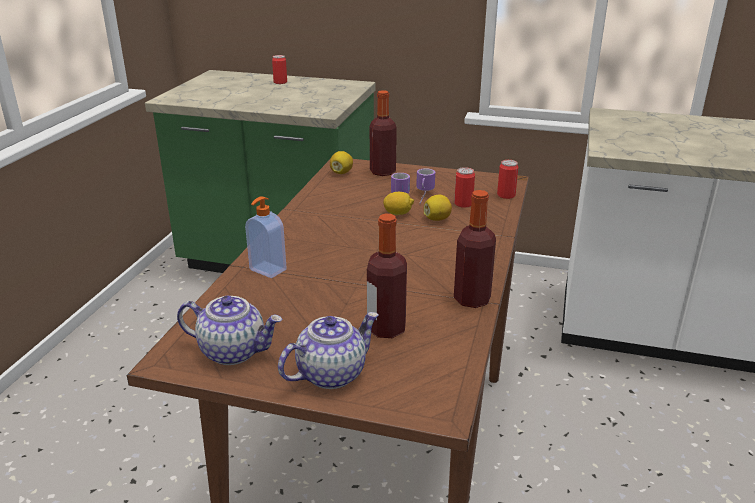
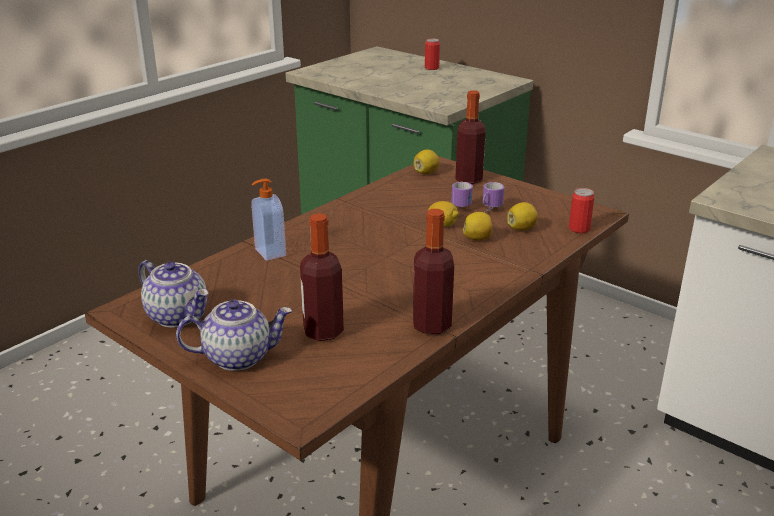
camera: 25 degrees right, 0 degrees up
can [454,167,475,208] -> lemon [507,202,538,231]

